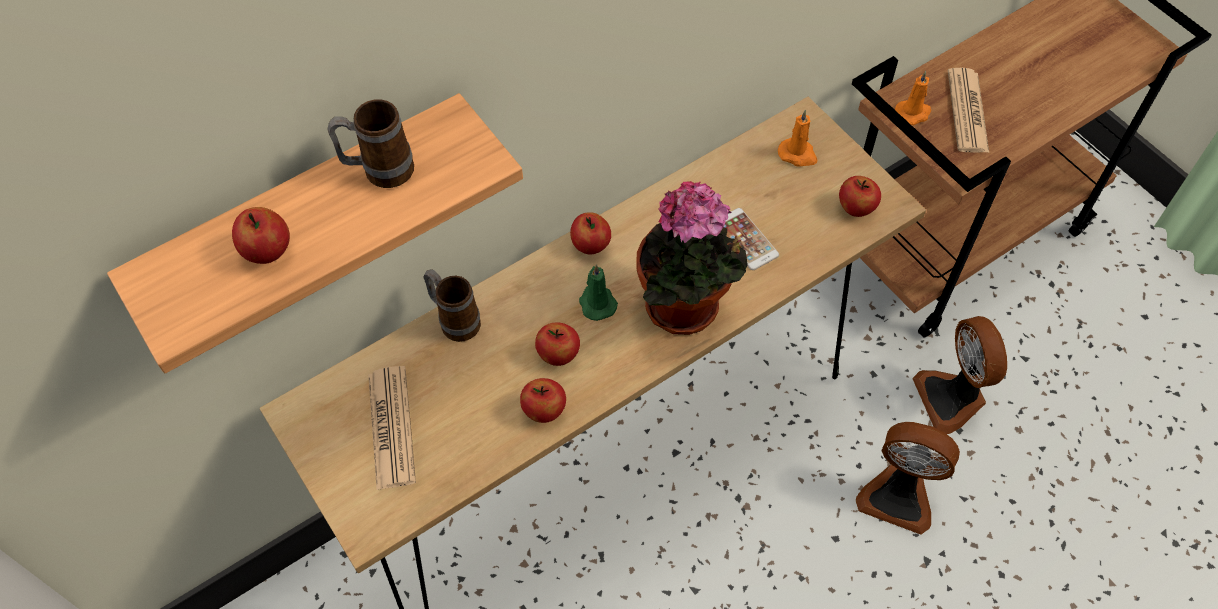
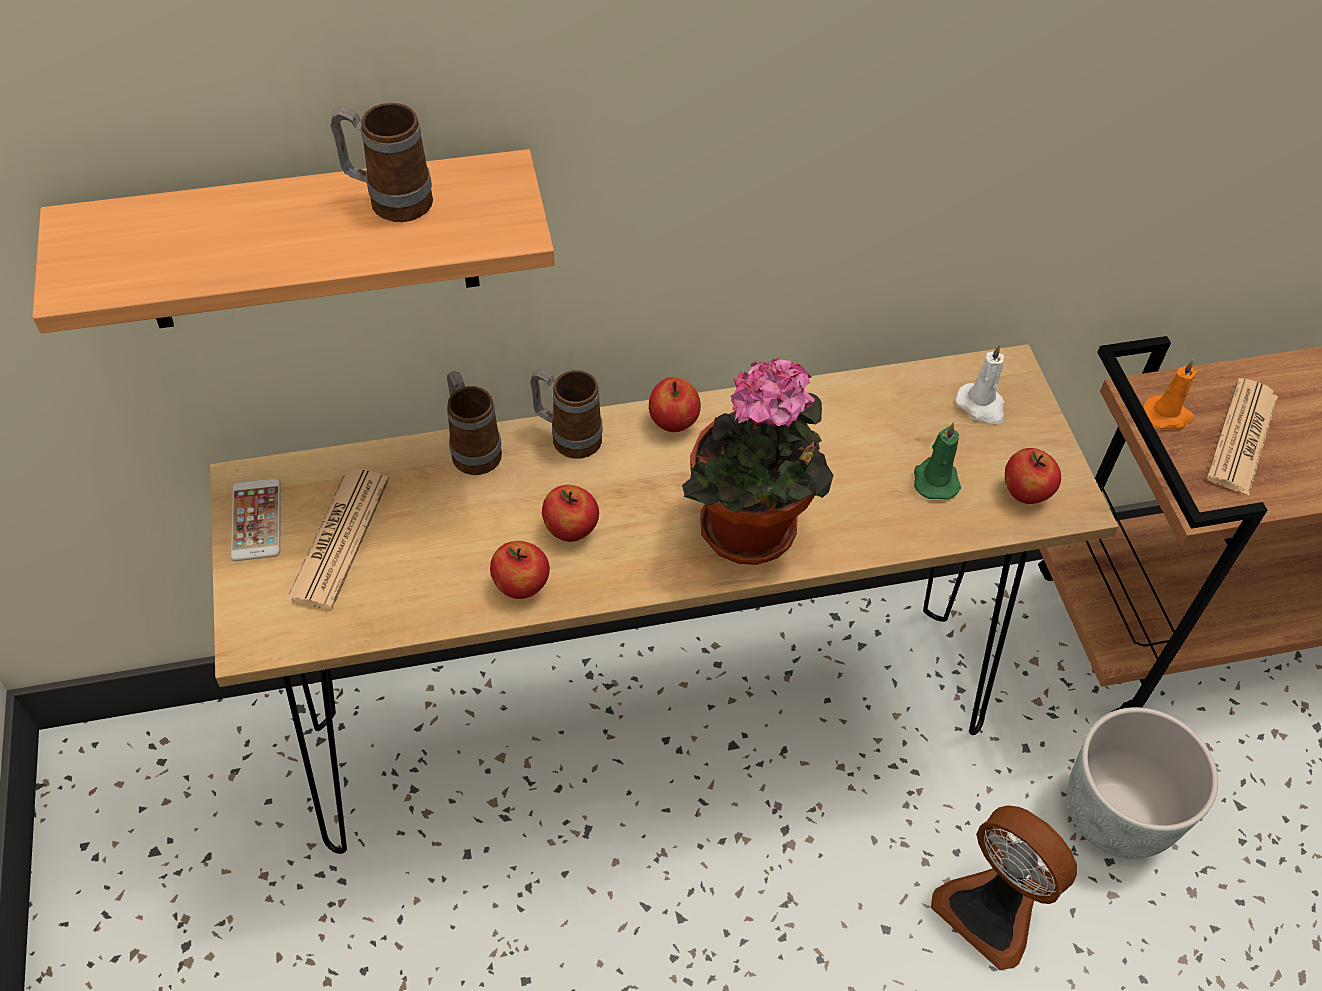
camera: 20 degrees right, 5 degrees down
apple [232,207,290,264] -> none
green candle [579,264,618,321] -> green candle moved to [914,422,961,500]
phone [723,208,779,270] -> phone moved to [230,478,281,561]
orange candle [778,110,817,167] -> white candle [956,344,1005,424]
fan [912,316,1007,434] -> grey planter [1067,707,1218,859]
none -> mug [530,369,603,459]

